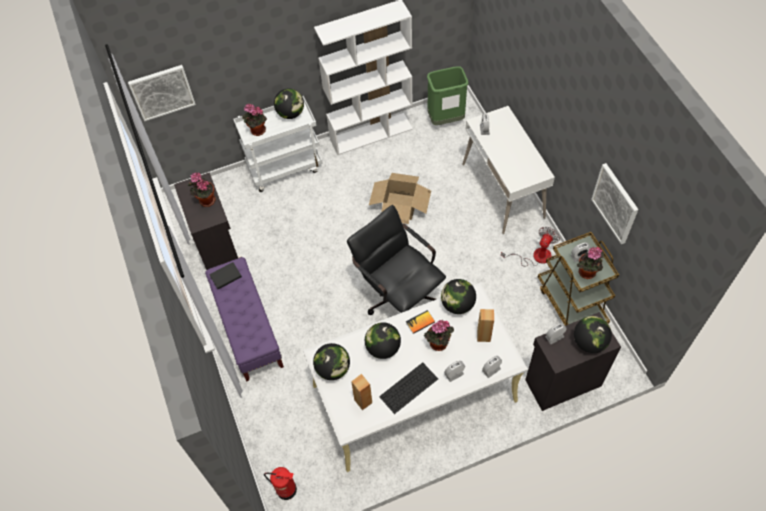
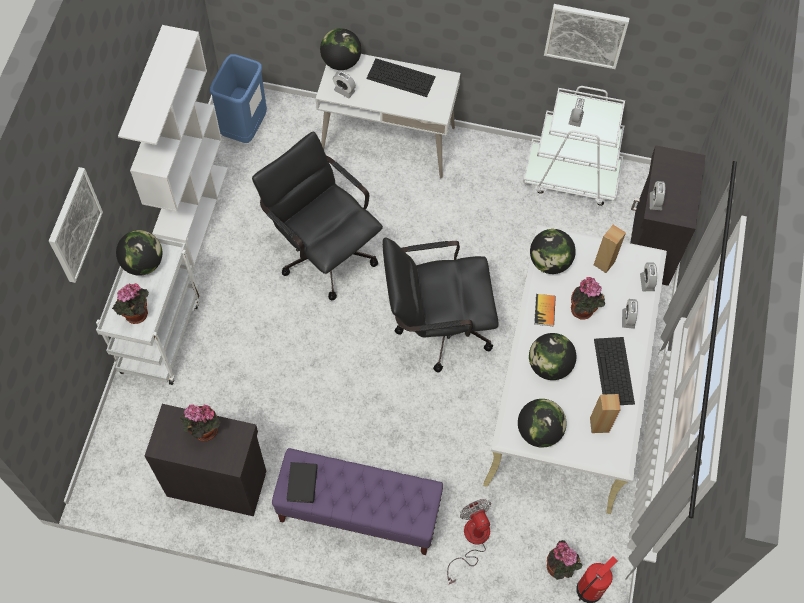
camera: 60 degrees left, 5 degrees up
picture [128,65,196,121] -> picture moved to [49,167,103,283]
cardboard box [369,173,431,224] -> black office chair [252,132,383,300]
green trash can [427,66,469,125] -> blue trash can [210,54,267,143]
fan [501,227,560,266] -> fan moved to [447,499,491,584]
brown cart [538,232,619,326] -> white cart [523,86,625,206]
globe [574,316,612,353] -> globe moved to [320,28,361,70]
potted plant [577,247,604,279] -> potted plant moved to [547,540,582,580]
none -> keyboard [366,58,436,97]

